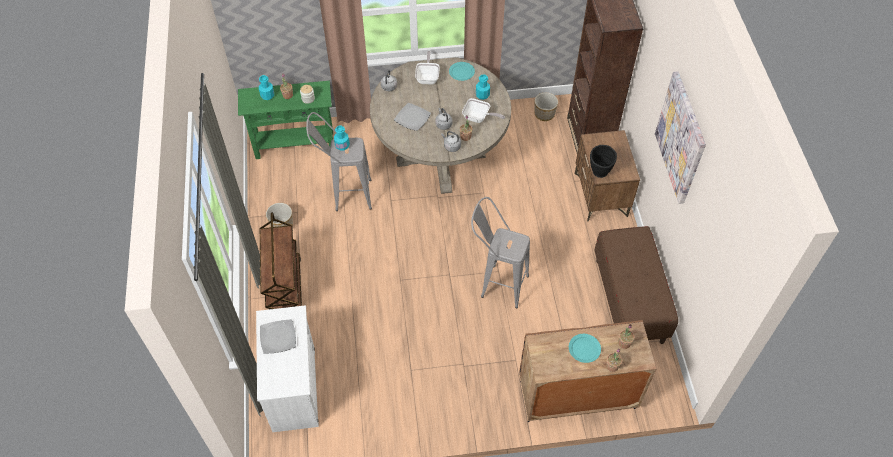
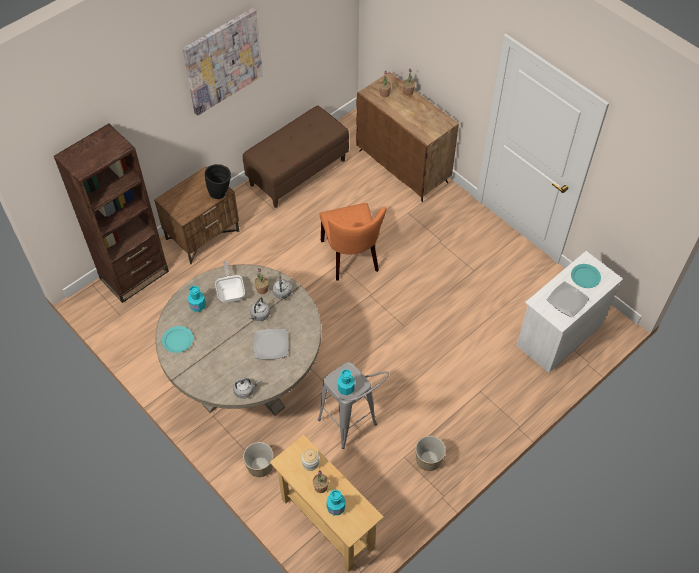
camera: 125 degrees left, 0 degrees up
green console table [238,81,333,159] -> beige console table [270,435,384,572]
brown cart [260,212,302,309] -> none
frying pan [415,51,440,84] -> none
grey stool [471,197,530,308] -> orange chair [320,203,387,281]
planter [534,93,558,121] -> planter moved to [243,442,273,477]
turquoise plate [569,334,601,363] -> turquoise plate moved to [571,264,601,288]

